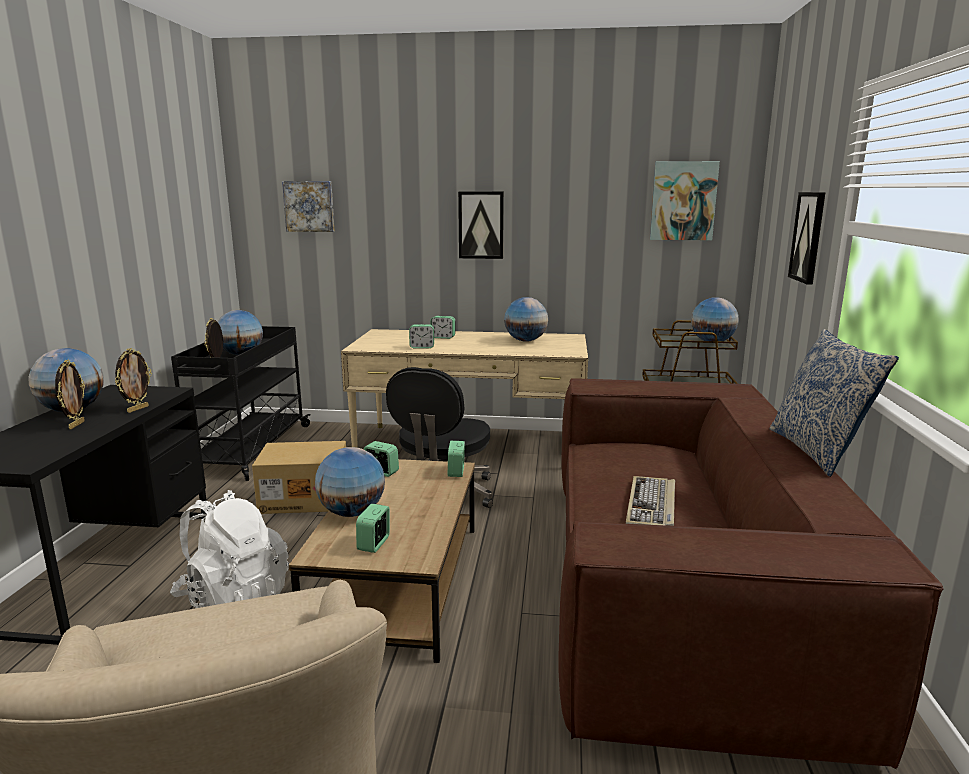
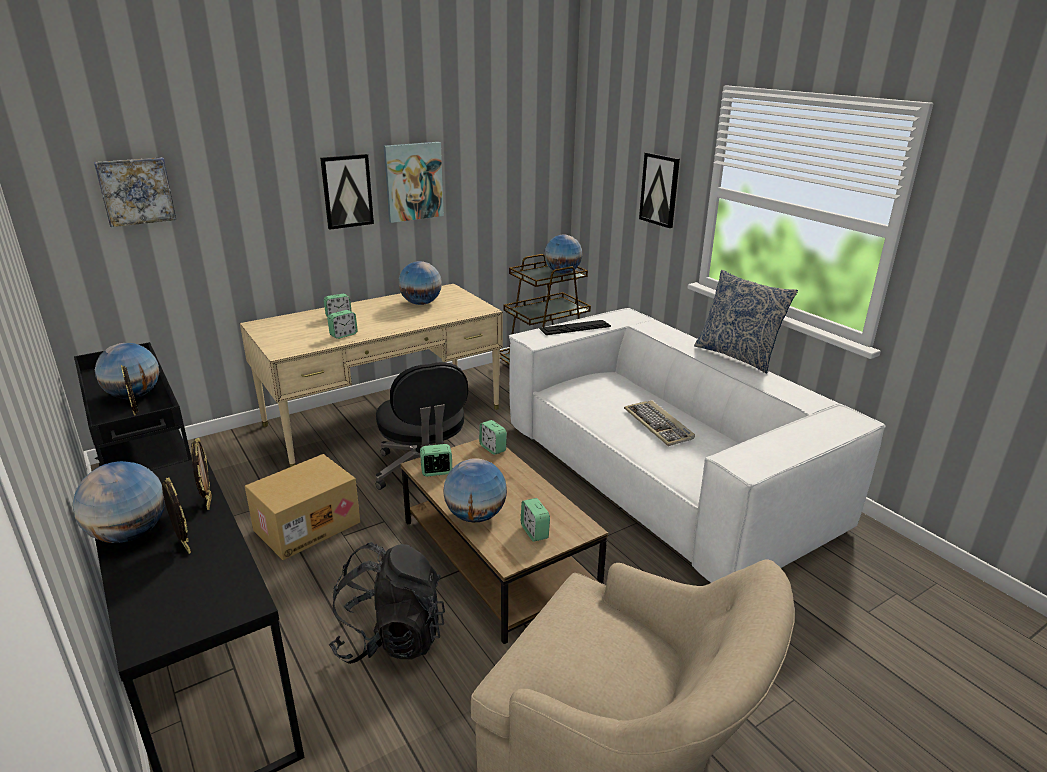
camera: 40 degrees left, 10 degrees up
white backpack [170,490,289,608] -> black backpack [329,542,445,664]
brown sofa [559,378,943,769] -> white sofa [509,308,886,583]
picture [650,161,720,240] -> picture moved to [384,142,444,223]
none -> keyboard [539,320,611,335]

